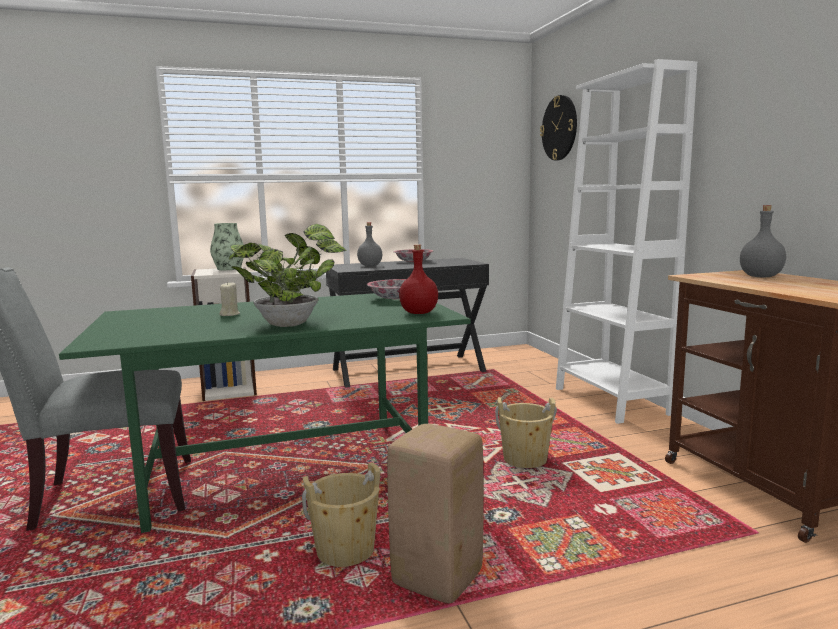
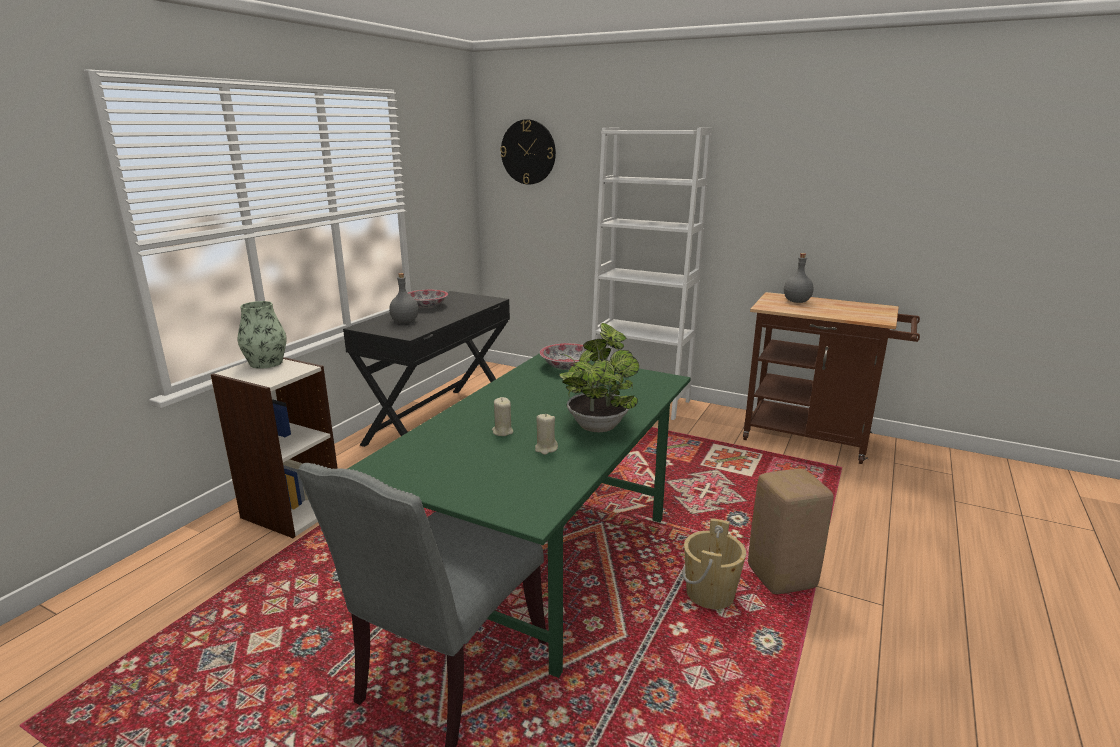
camera: 45 degrees left, 10 degrees up
red bottle [399,244,438,314] -> none
beige bucket [495,397,557,468] -> none
none -> beige candle [535,413,558,455]

